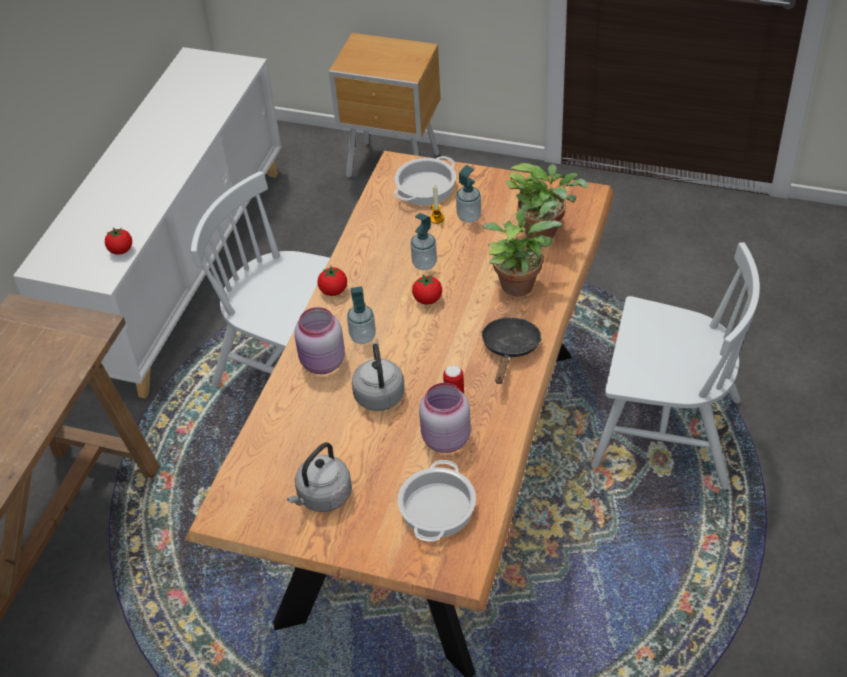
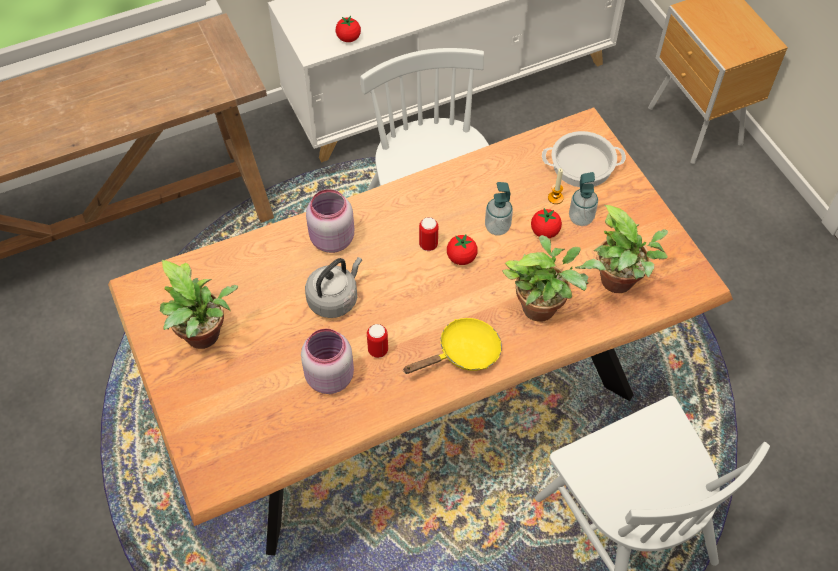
camera: 45 degrees right, 10 degrees up
grey kettle [287,442,352,512] -> potted plant [160,260,238,349]
tomato [317,266,347,296] -> tomato moved to [531,208,562,238]
soap dispenser [347,286,376,344] -> none
cooking pot [398,460,476,542] -> none
black frying pan [481,317,542,384] -> yellow frying pan [403,318,502,374]
none -> can [419,217,438,251]

